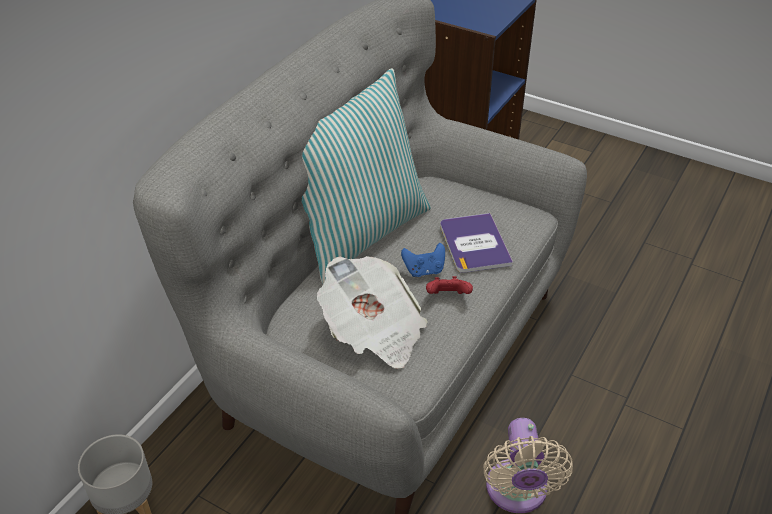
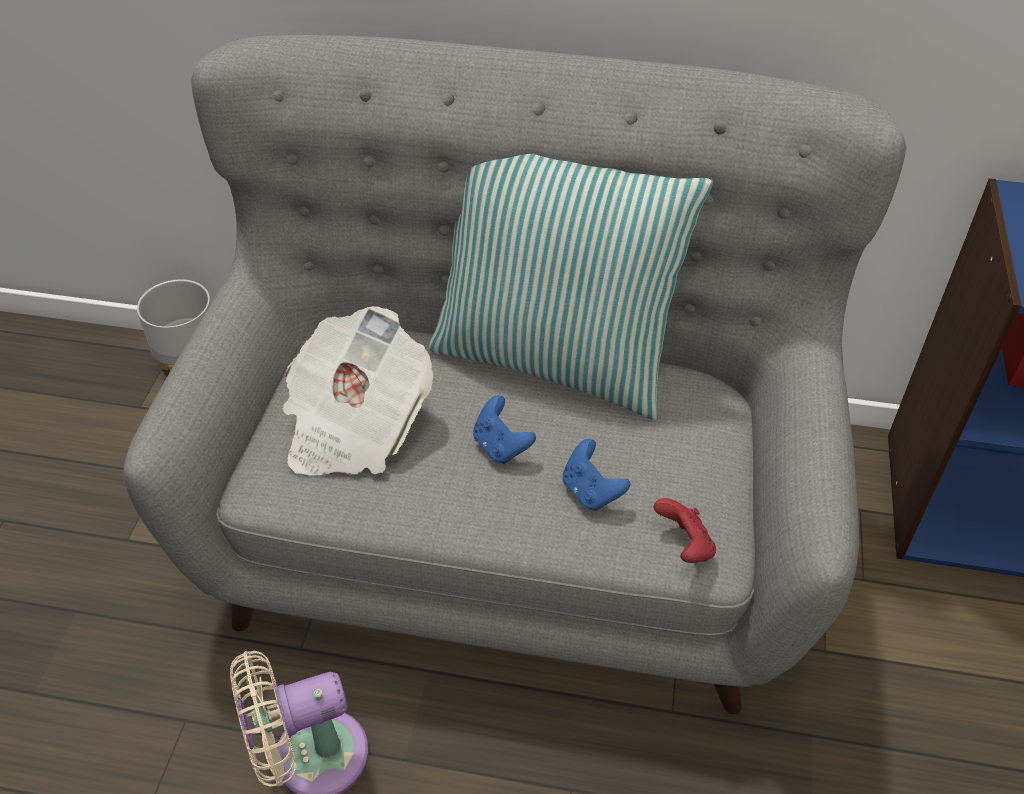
camera: 70 degrees right, 5 degrees up
red game controller [426,276,473,294] -> red game controller moved to [654,498,716,563]
book [440,213,513,273] -> blue game controller [563,439,630,511]

